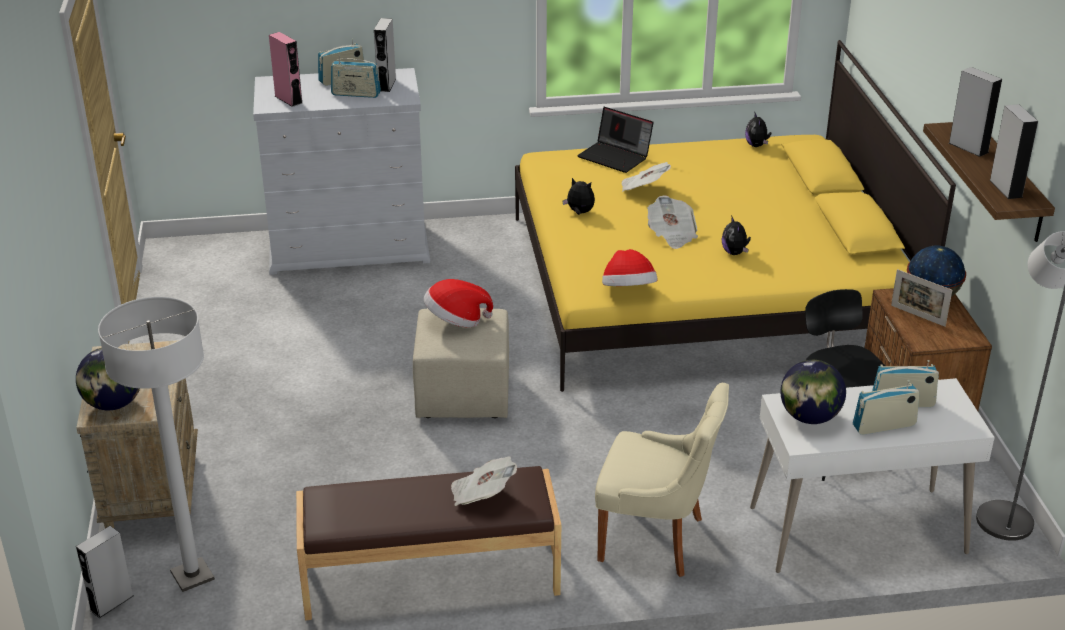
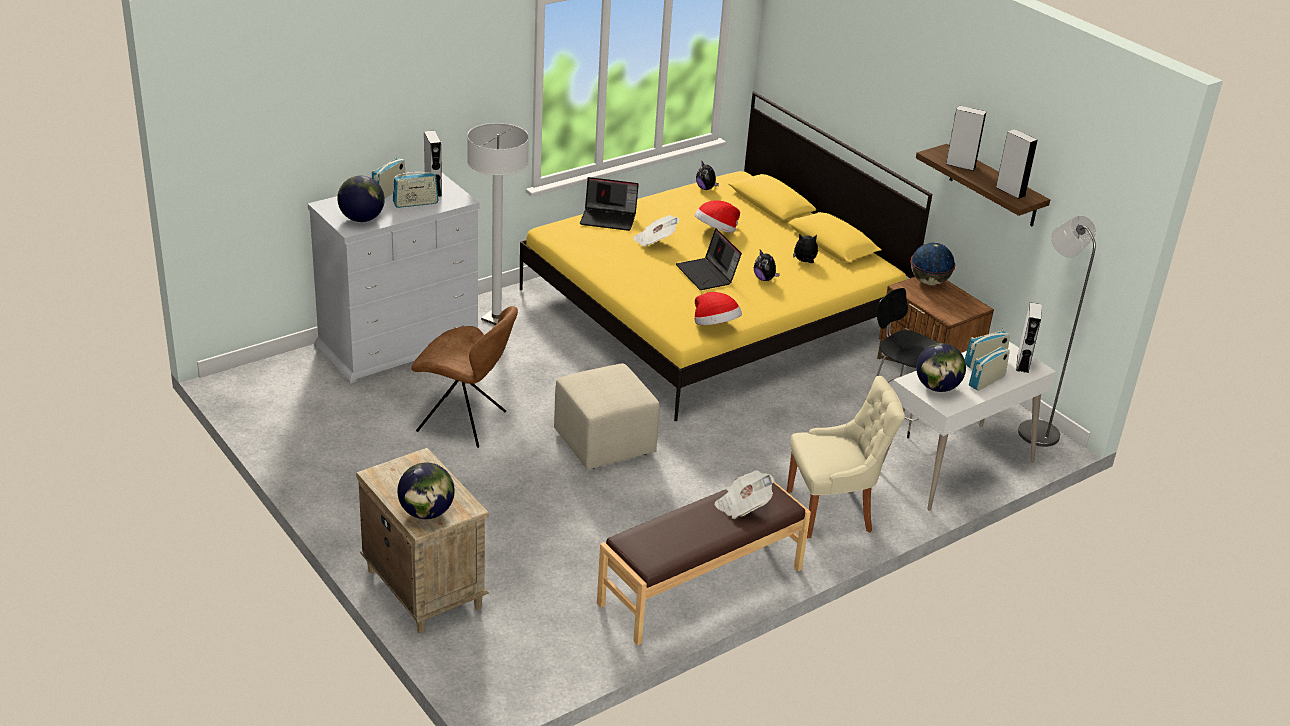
camera: 30 degrees left, 0 degrees up
grey speaker [76,526,134,618] -> grey speaker moved to [1016,302,1042,373]
white floor lamp [98,297,215,592] -> white floor lamp moved to [467,123,529,325]
pink speaker [269,32,302,107] -> globe [337,176,385,222]
hat [424,279,493,328] -> hat moved to [695,200,740,233]
plush toy [563,178,595,215] -> plush toy moved to [793,234,818,263]
newspaper [647,195,698,249] -> laptop [676,228,742,290]
picture frame [891,269,952,327] -> none
none -> brown chair [411,306,518,448]

